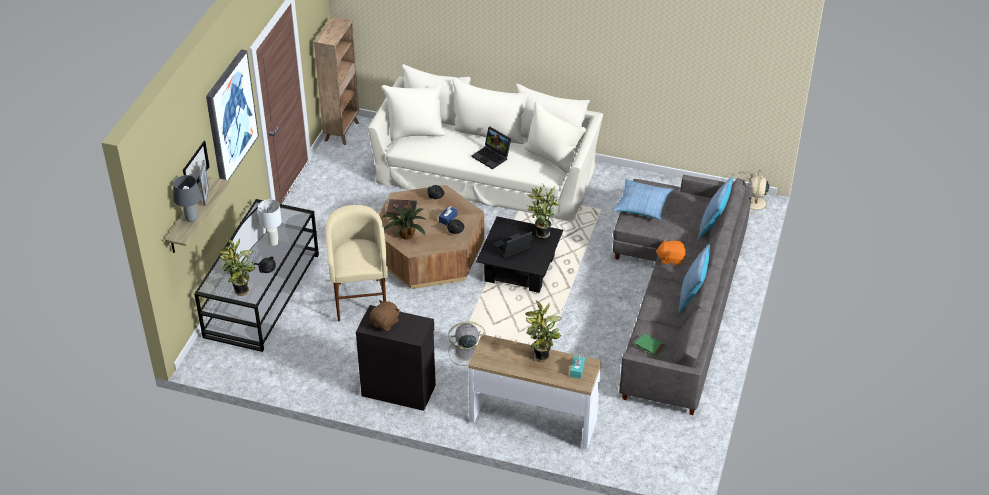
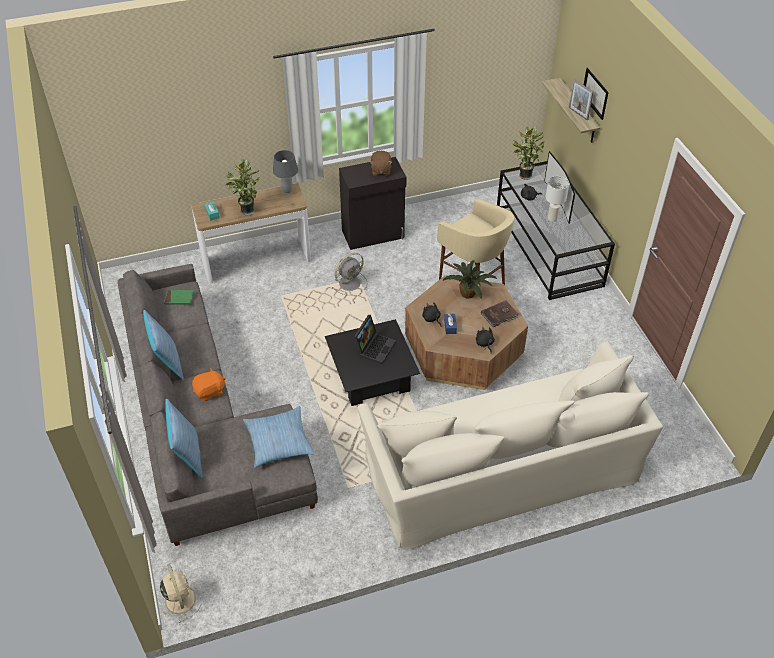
camera: 145 degrees right, 5 degrees up
grey table lamp [173,175,202,222] -> grey table lamp moved to [273,150,298,193]
picture [206,49,259,181] -> none
brown bookcase [314,17,359,145] -> none
laptop [472,127,511,170] -> none
potted plant [527,184,559,238] -> none

